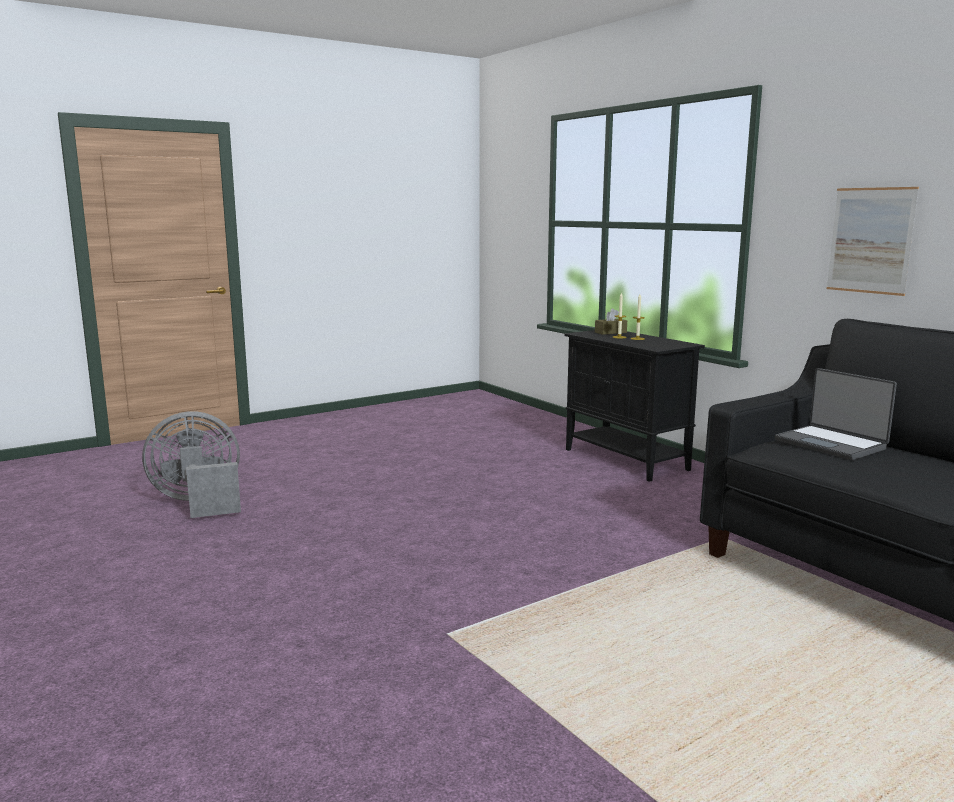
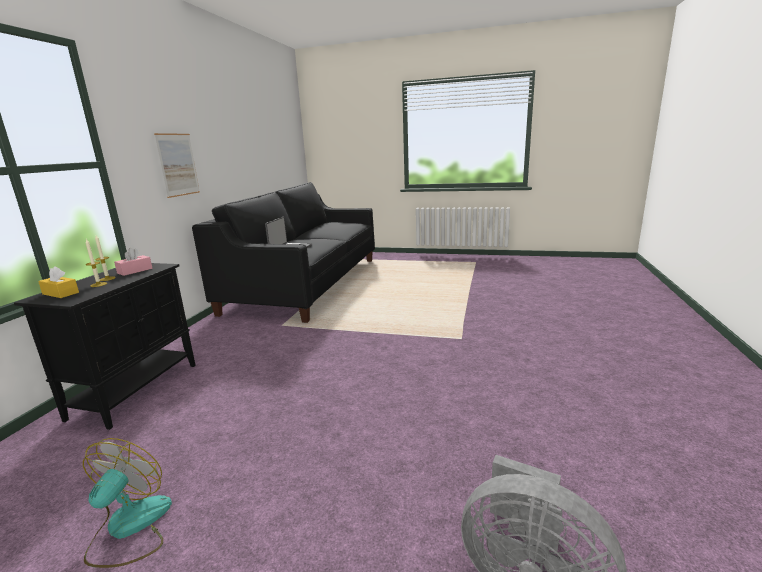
camera: 130 degrees left, 5 degrees up
brown tissue box [595,308,627,335] -> yellow tissue box [38,266,79,298]
none -> fan [83,438,172,568]
none -> pink tissue box [114,248,152,276]

